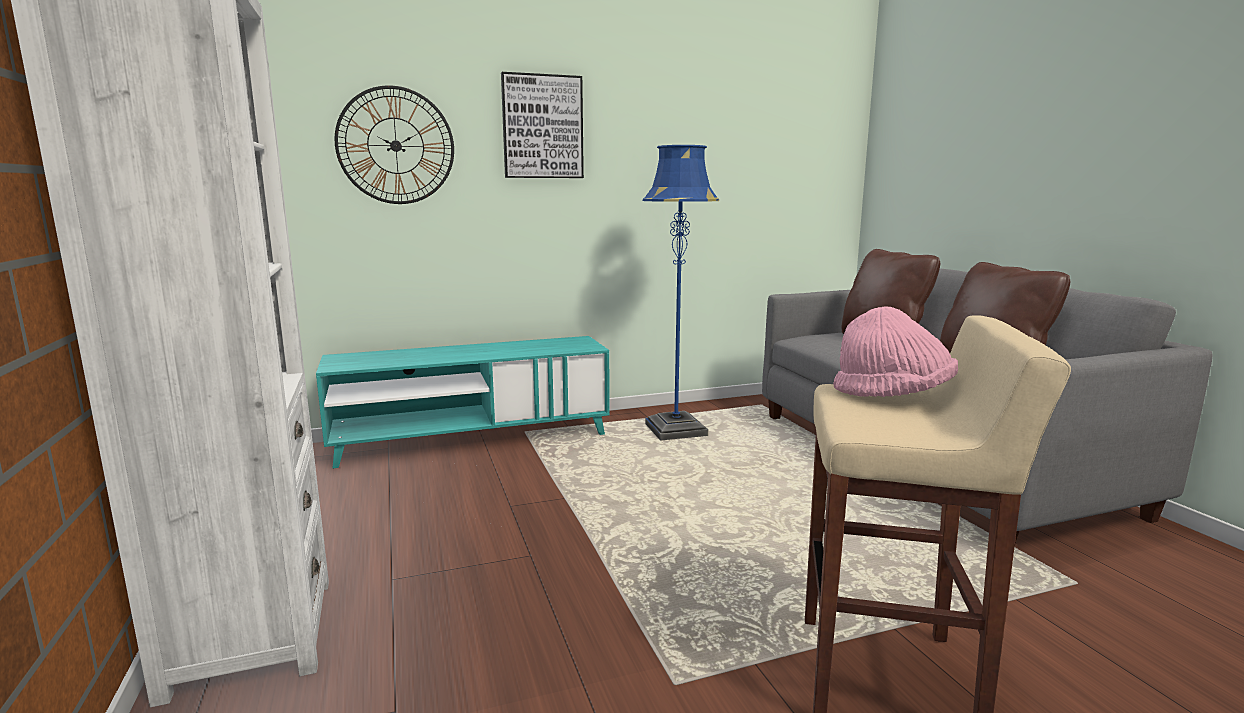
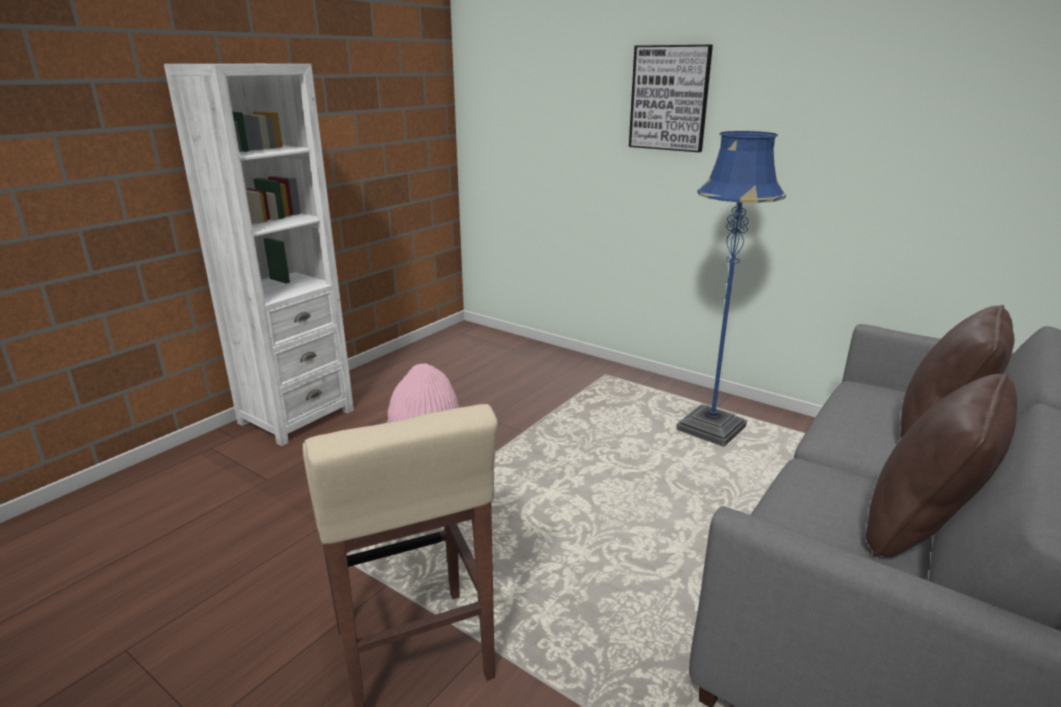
camera: 55 degrees right, 10 degrees up
turquoise tv stand [316,336,610,468] -> none
wall clock [335,85,454,204] -> none

